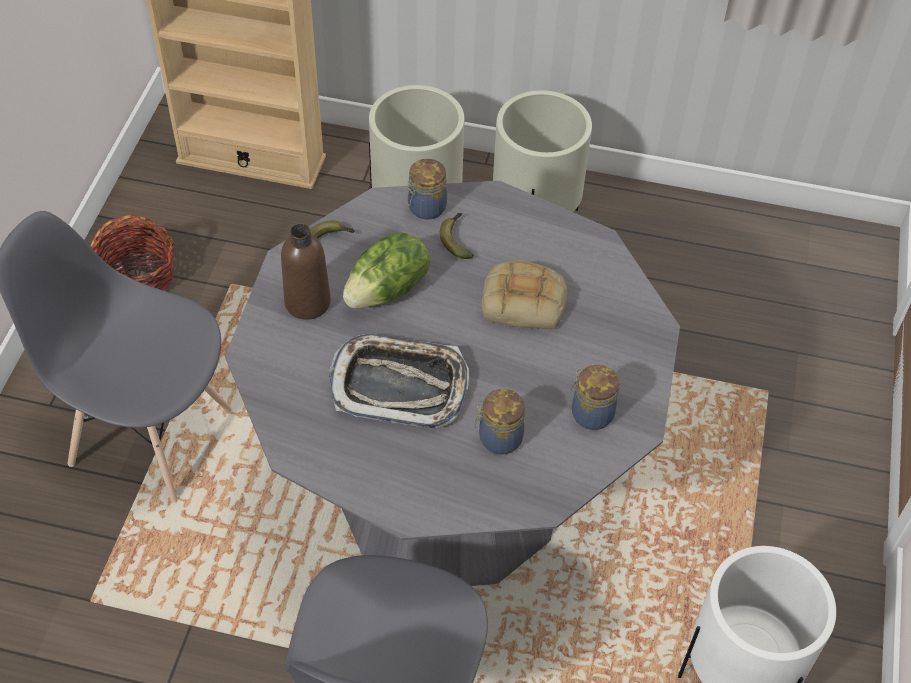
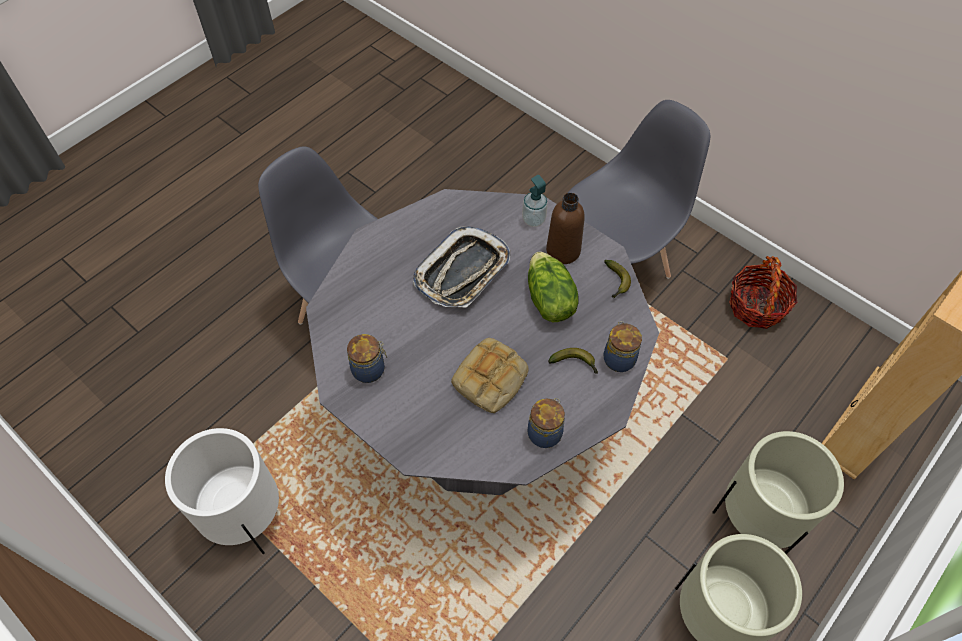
camera: 120 degrees right, 5 degrees up
jar [474,389,525,455] -> jar moved to [527,398,565,448]
none -> soap dispenser [522,175,548,227]

